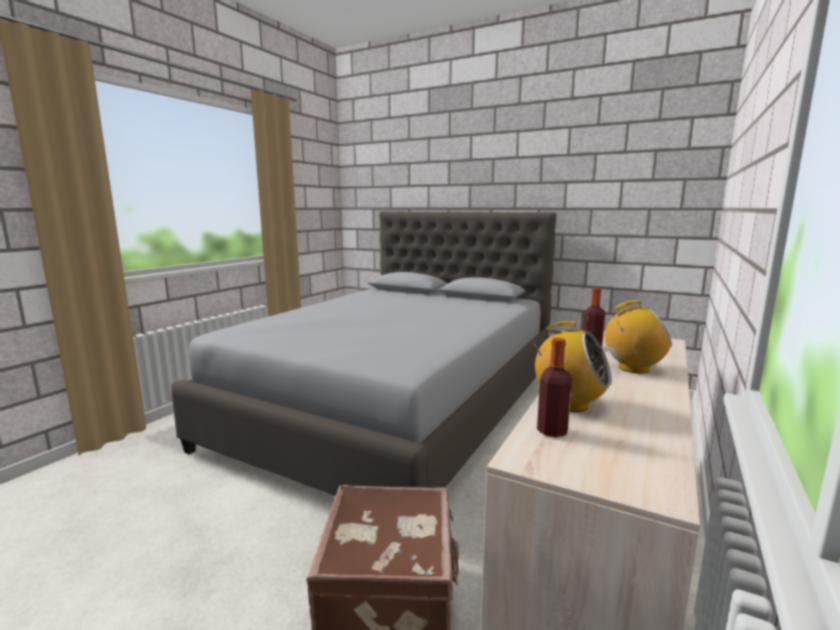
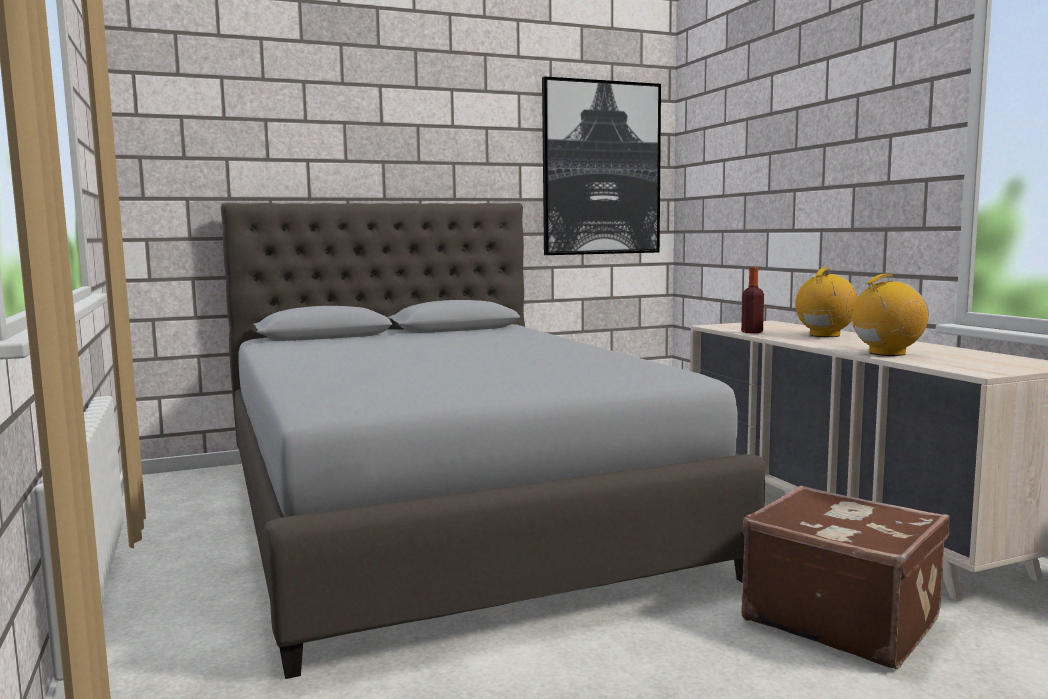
camera: 50 degrees left, 5 degrees down
bottle [537,338,572,437] -> none
none -> picture [542,76,661,255]

